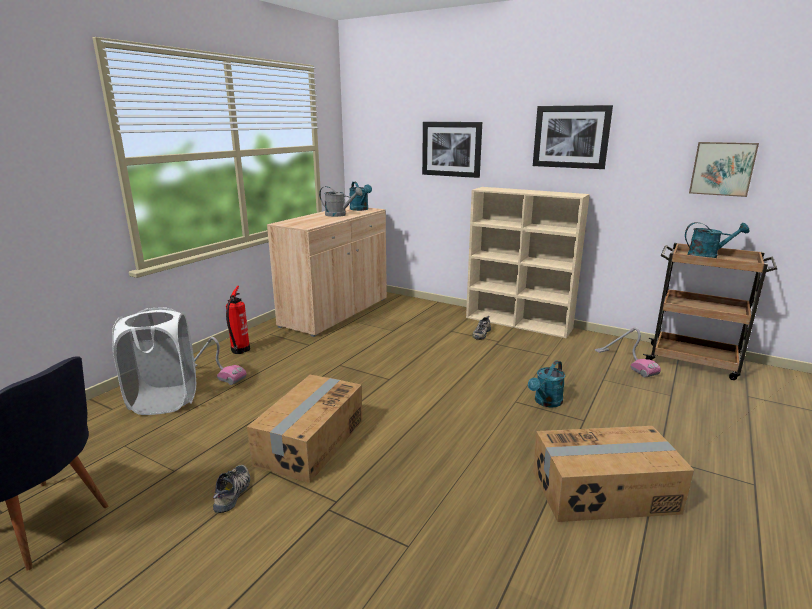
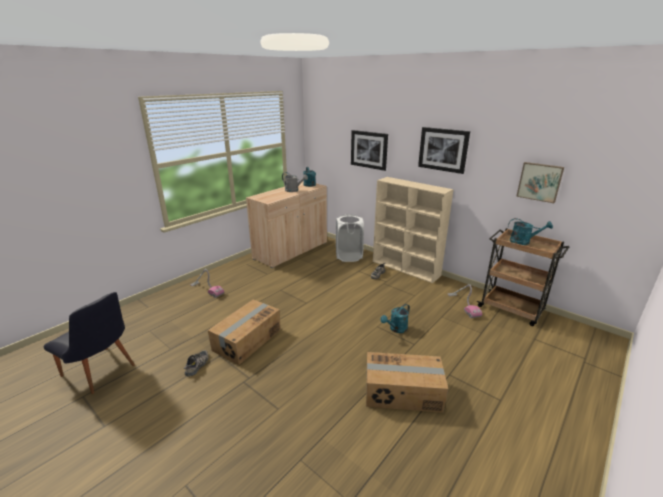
camera: 10 degrees right, 5 degrees up
white laundry basket [112,307,196,415] -> white laundry basket moved to [336,214,364,262]
fire extinguisher [226,286,250,354] -> none

